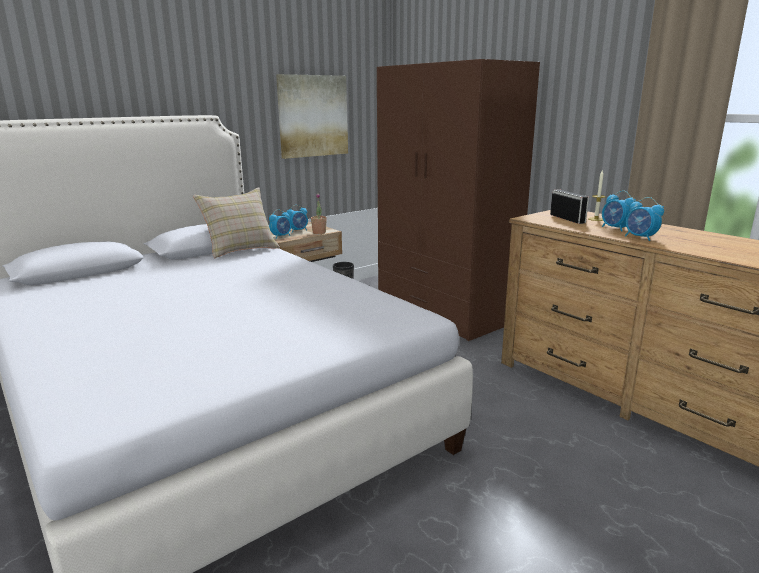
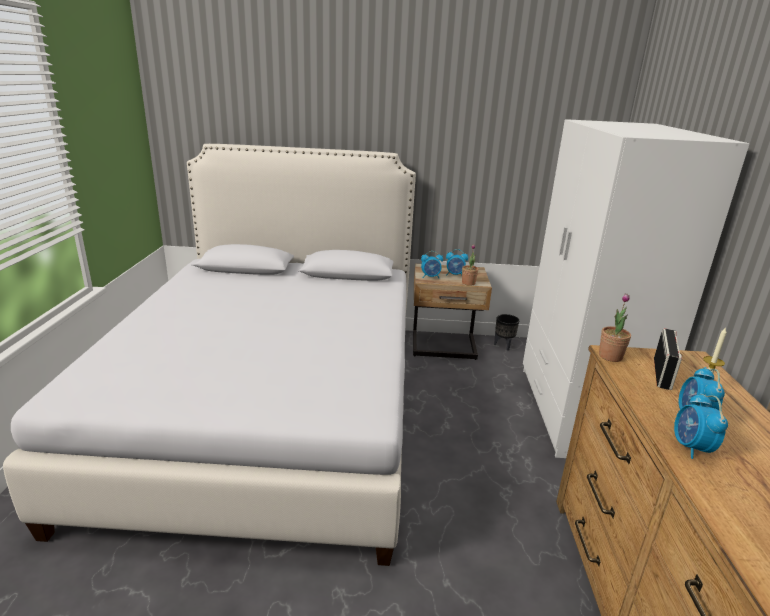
camera: 40 degrees right, 5 degrees up
beige pillow [193,187,280,258] -> none
picture [276,74,348,159] -> none
brown wardrobe [377,59,540,341] -> white wardrobe [523,119,750,458]
none -> potted plant [599,293,631,362]

